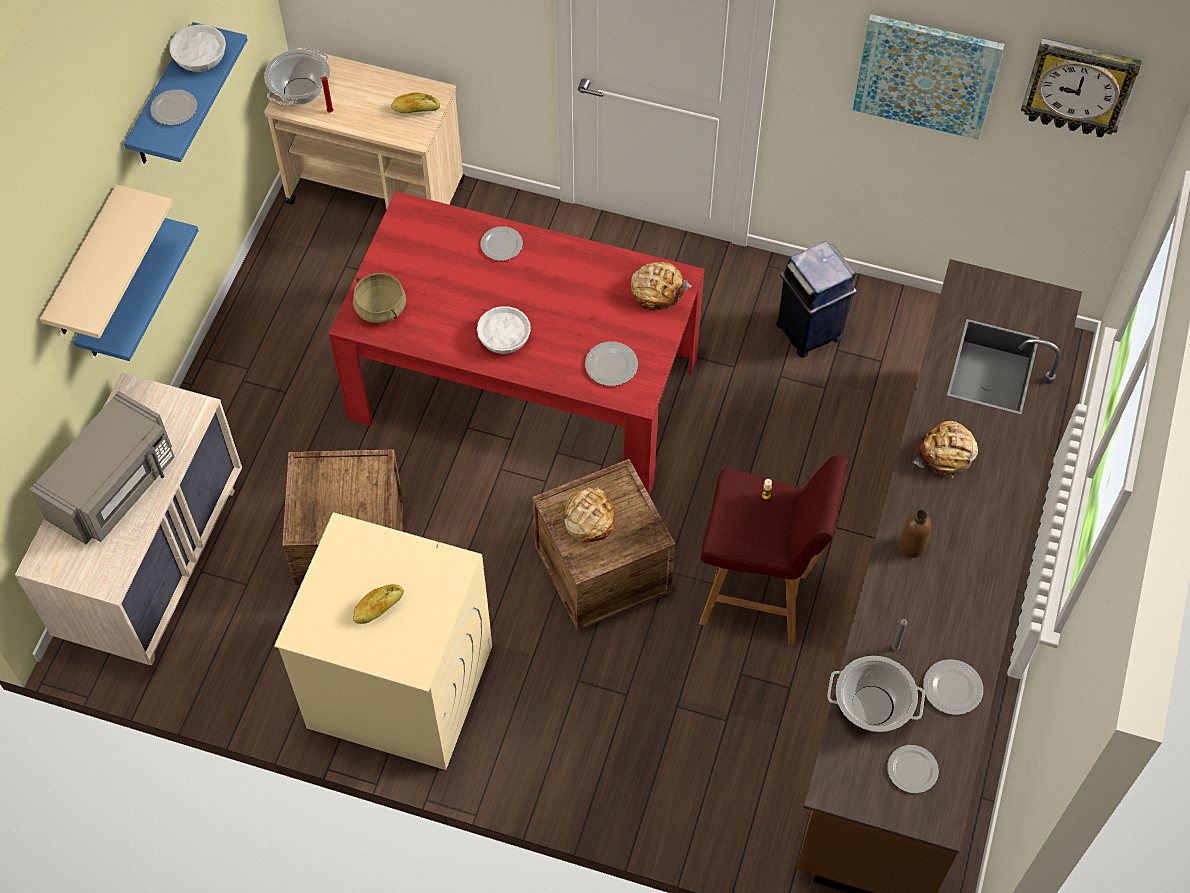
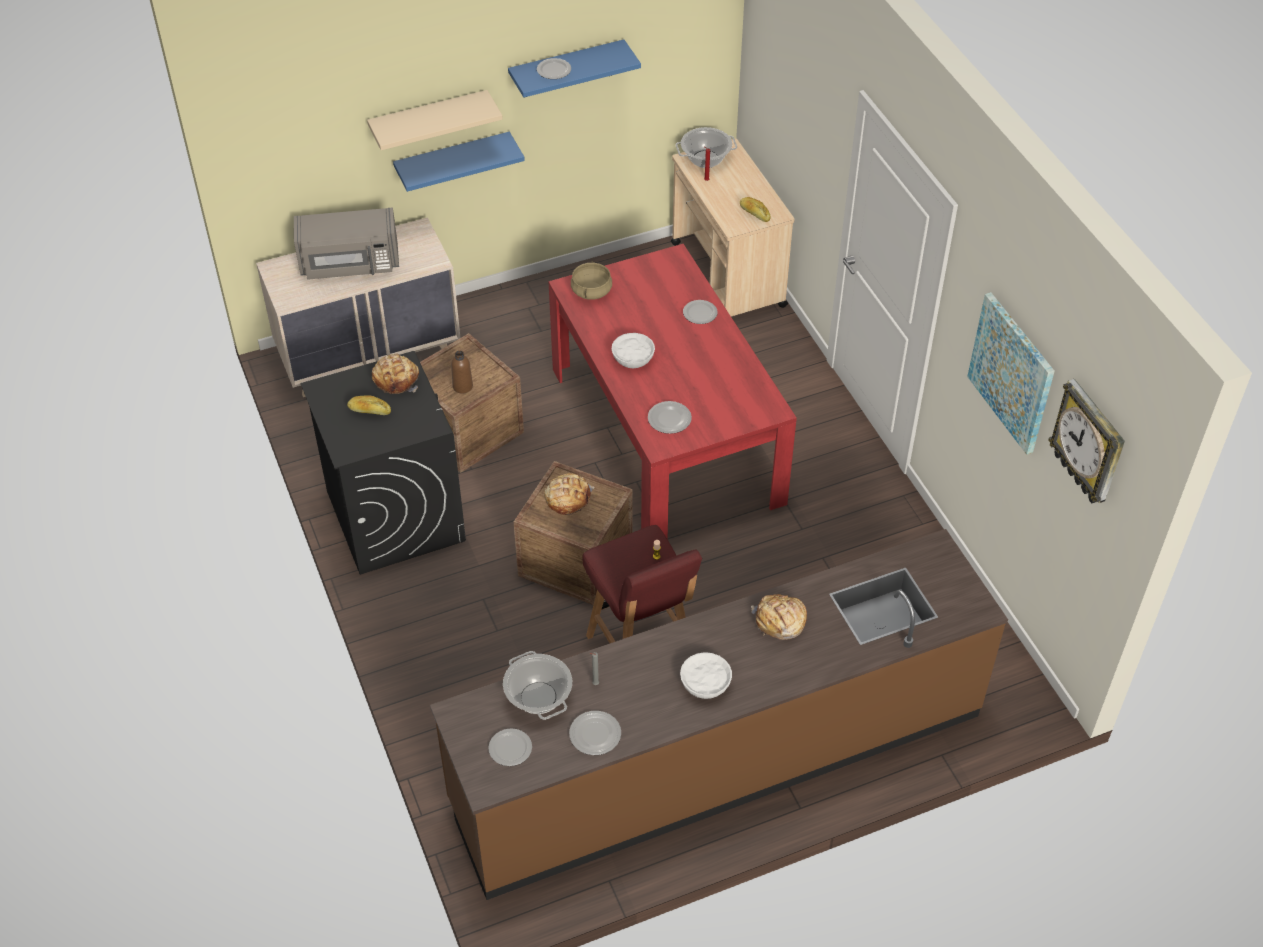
camera: 50 degrees right, 10 degrees down
white bowl [169,25,226,72] -> white bowl moved to [680,652,732,699]
beige washing machine [274,512,492,770] -> black washing machine [301,351,466,575]
bread [631,262,692,311] -> bread moved to [372,354,419,394]
blue trash can [776,241,857,358] -> none
brown bottle [898,510,931,558] -> brown bottle moved to [451,350,473,393]

